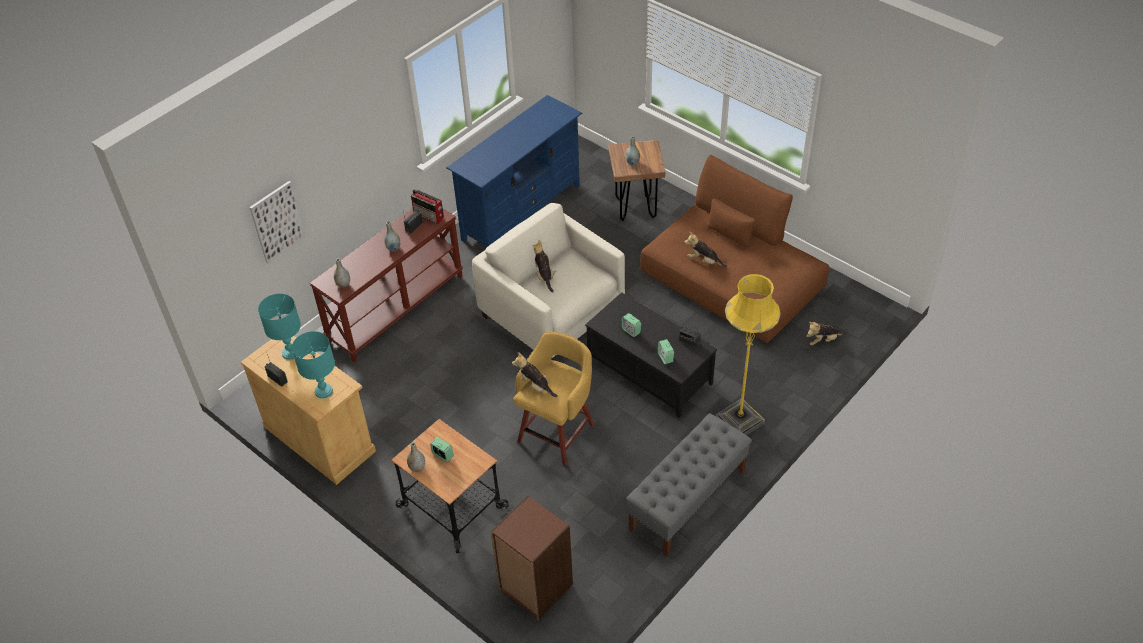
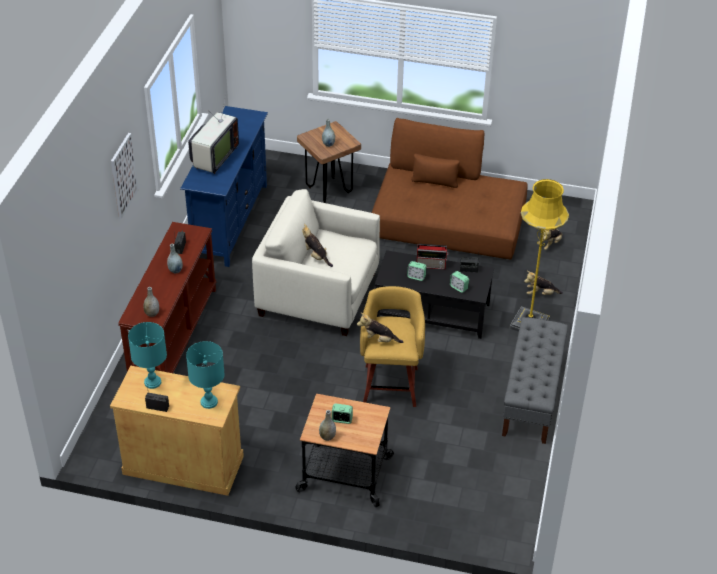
camera: 30 degrees left, 5 degrees down
picture [249,181,306,263] -> picture moved to [111,133,138,219]
radio [411,189,444,224] -> radio moved to [417,244,448,269]
brown bookcase [491,496,573,620] -> none
plush toy [684,232,727,268] -> plush toy moved to [524,271,563,295]
none -> television [188,90,239,174]

